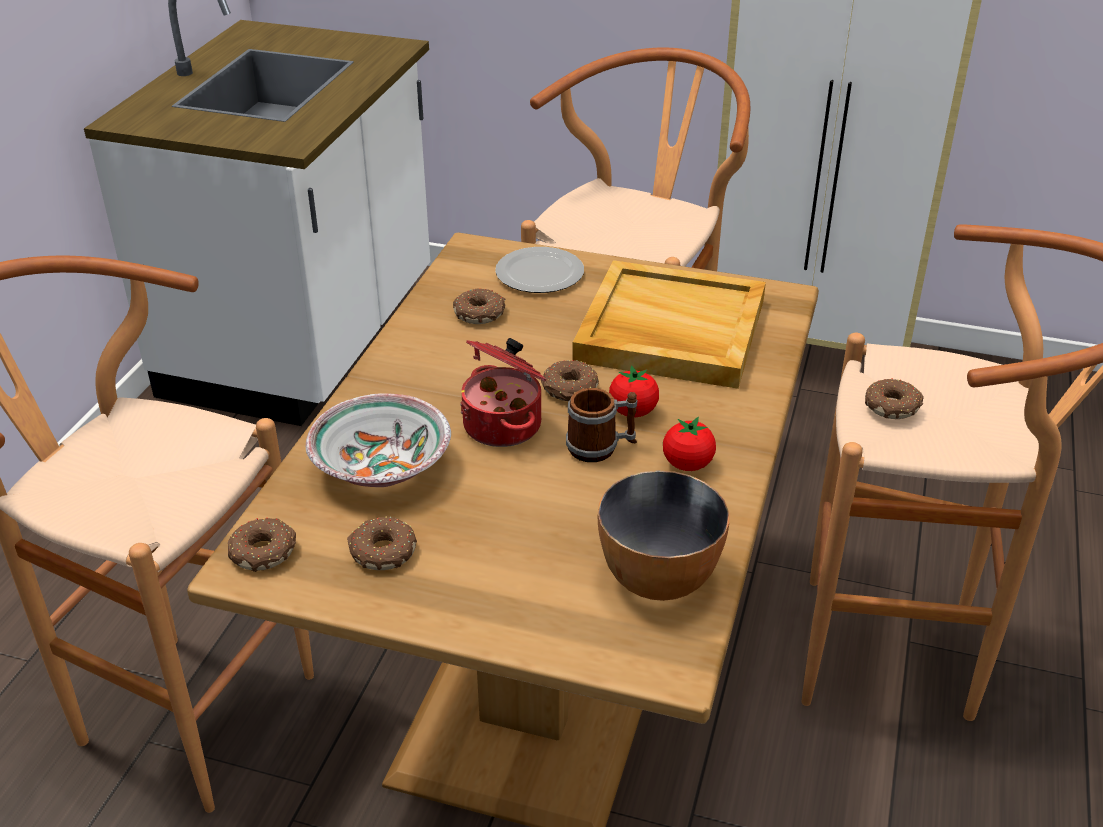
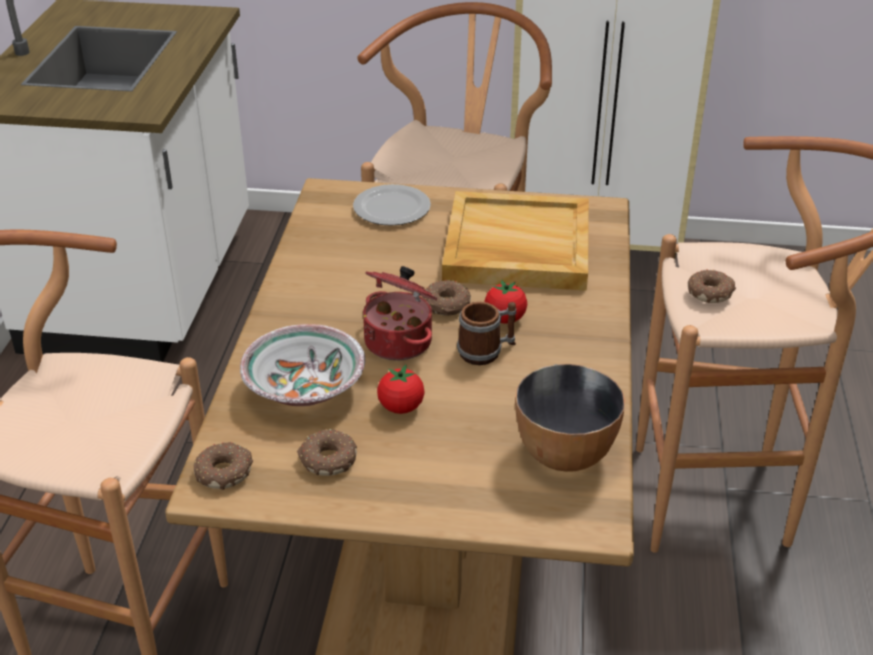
camera: 10 degrees left, 0 degrees up
donut [453,288,506,324] -> none
tomato [663,417,716,471] -> tomato moved to [377,365,424,414]

